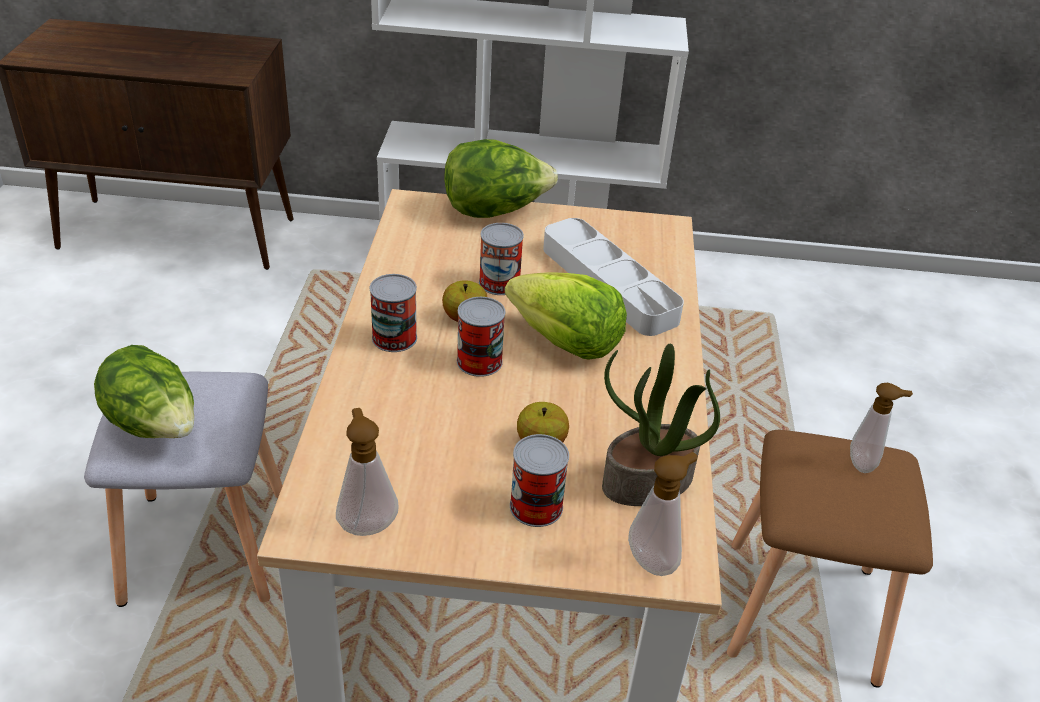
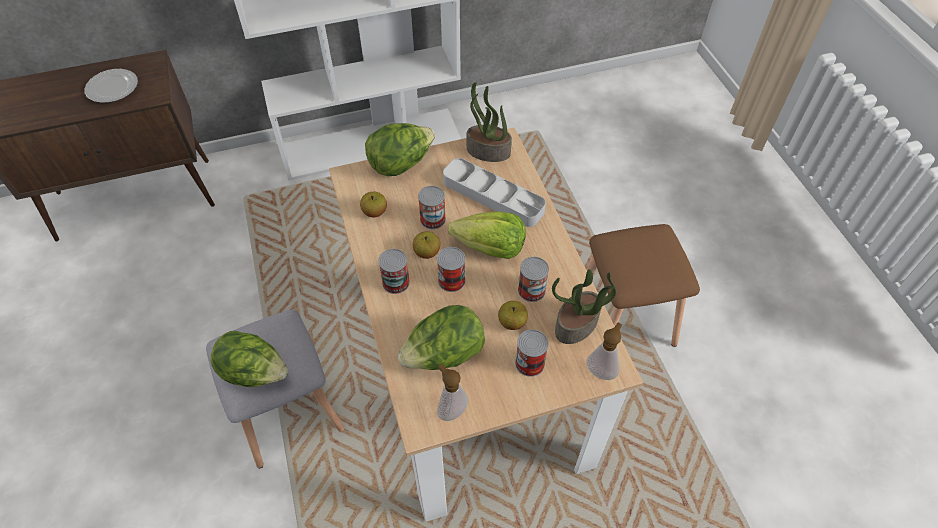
camera: 20 degrees left, 15 degrees up
soap dispenser [850,383,913,473] -> none
none -> plate [84,69,138,103]
none -> apple [360,192,387,217]
none -> lettuce [398,305,485,370]
none -> potted plant [467,82,512,162]
none -> can [518,257,549,302]

